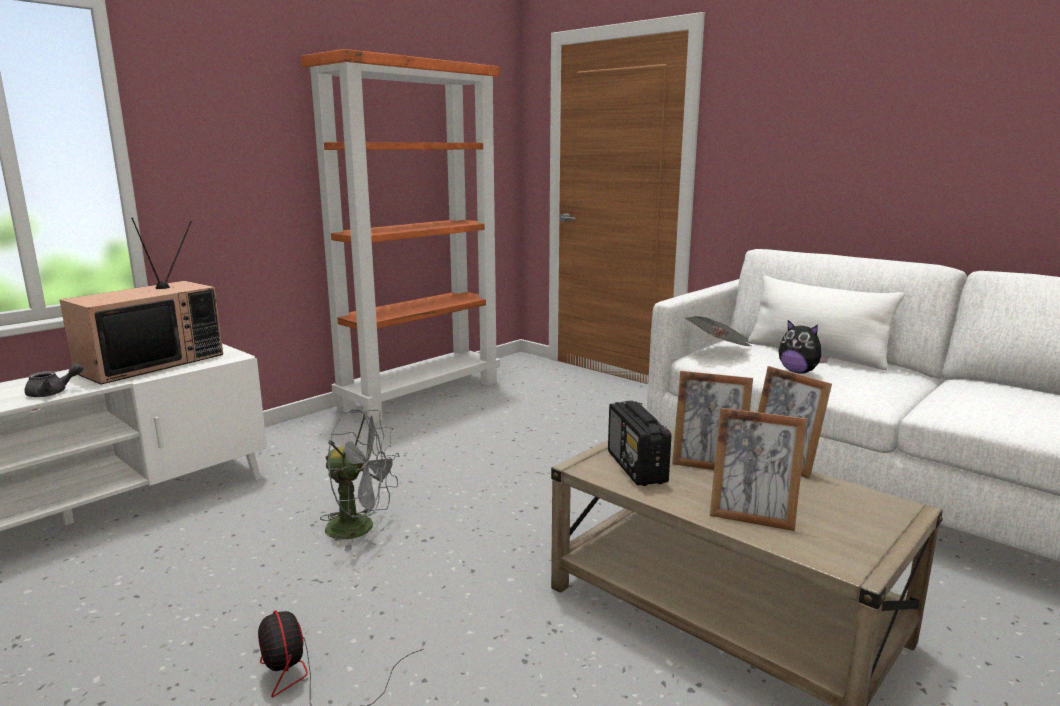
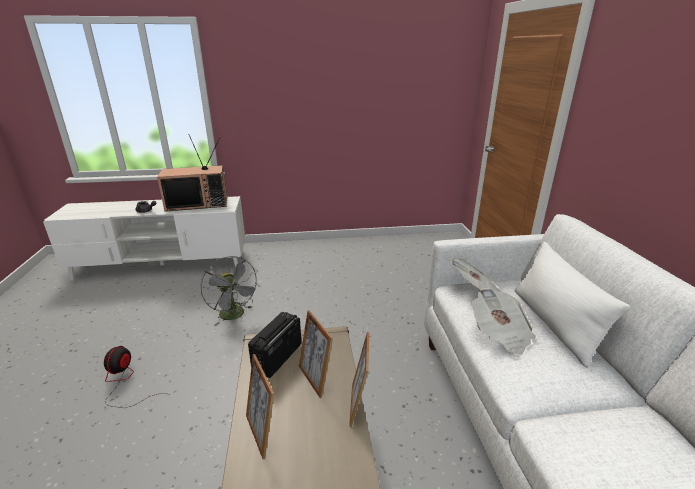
camera: 40 degrees right, 10 degrees up
orange bookcase [301,49,500,423] -> none
plush toy [779,320,829,374] -> newspaper [471,287,536,357]

